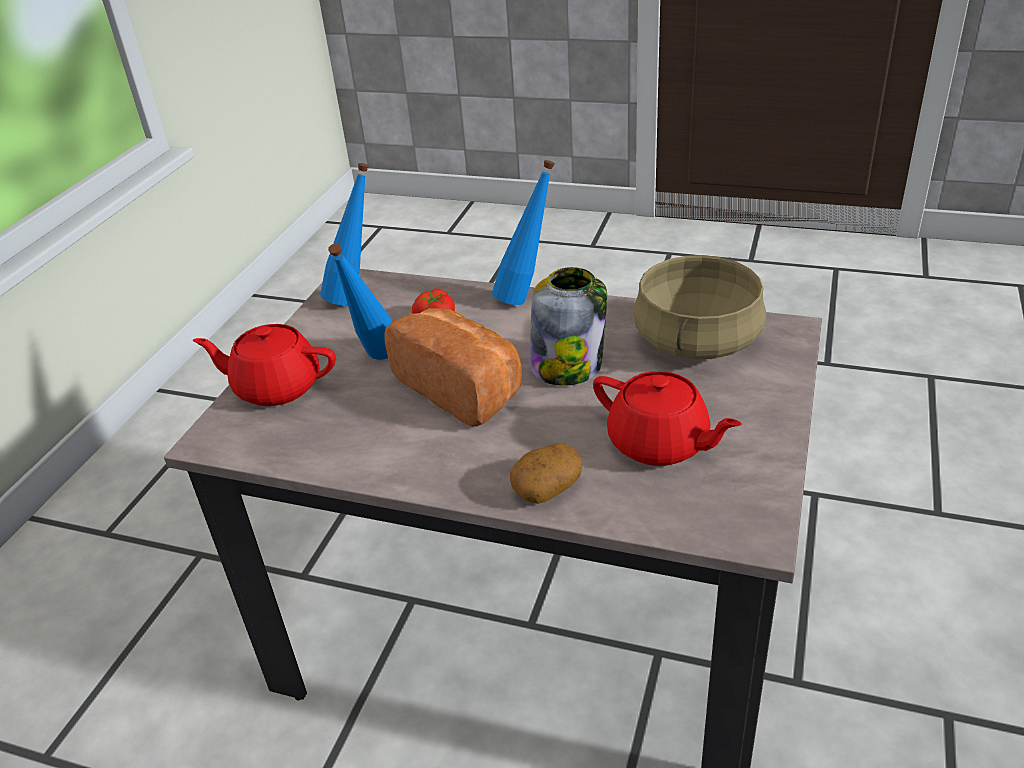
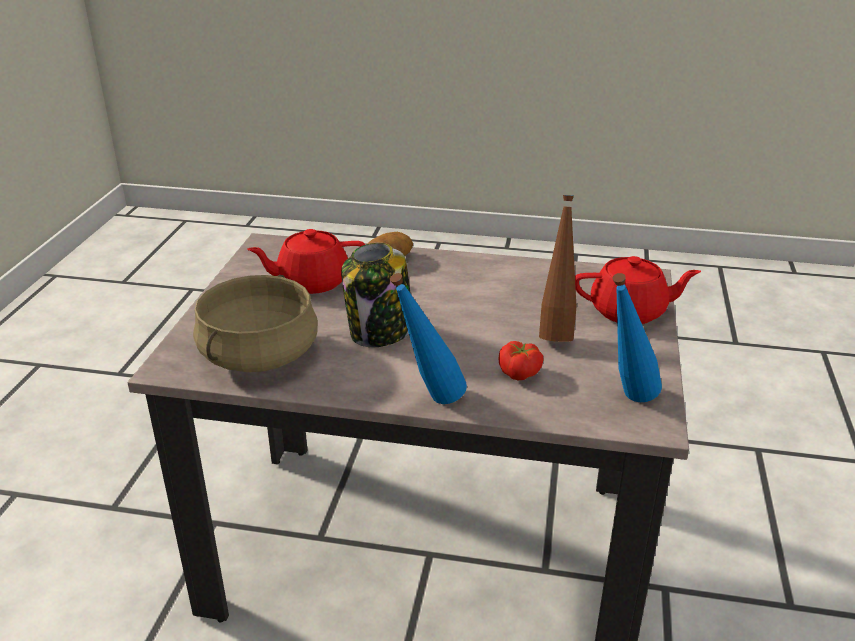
camera: 170 degrees right, 5 degrees down
blue bottle [328,243,392,360] -> brown bottle [539,195,576,342]
bread [385,308,522,427] -> none
red teapot [593,371,742,466] -> red teapot turned 45 degrees counterclockwise [247,229,365,294]

